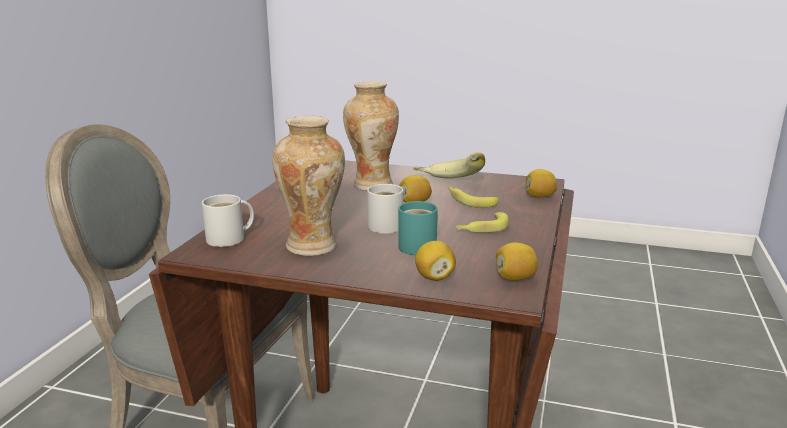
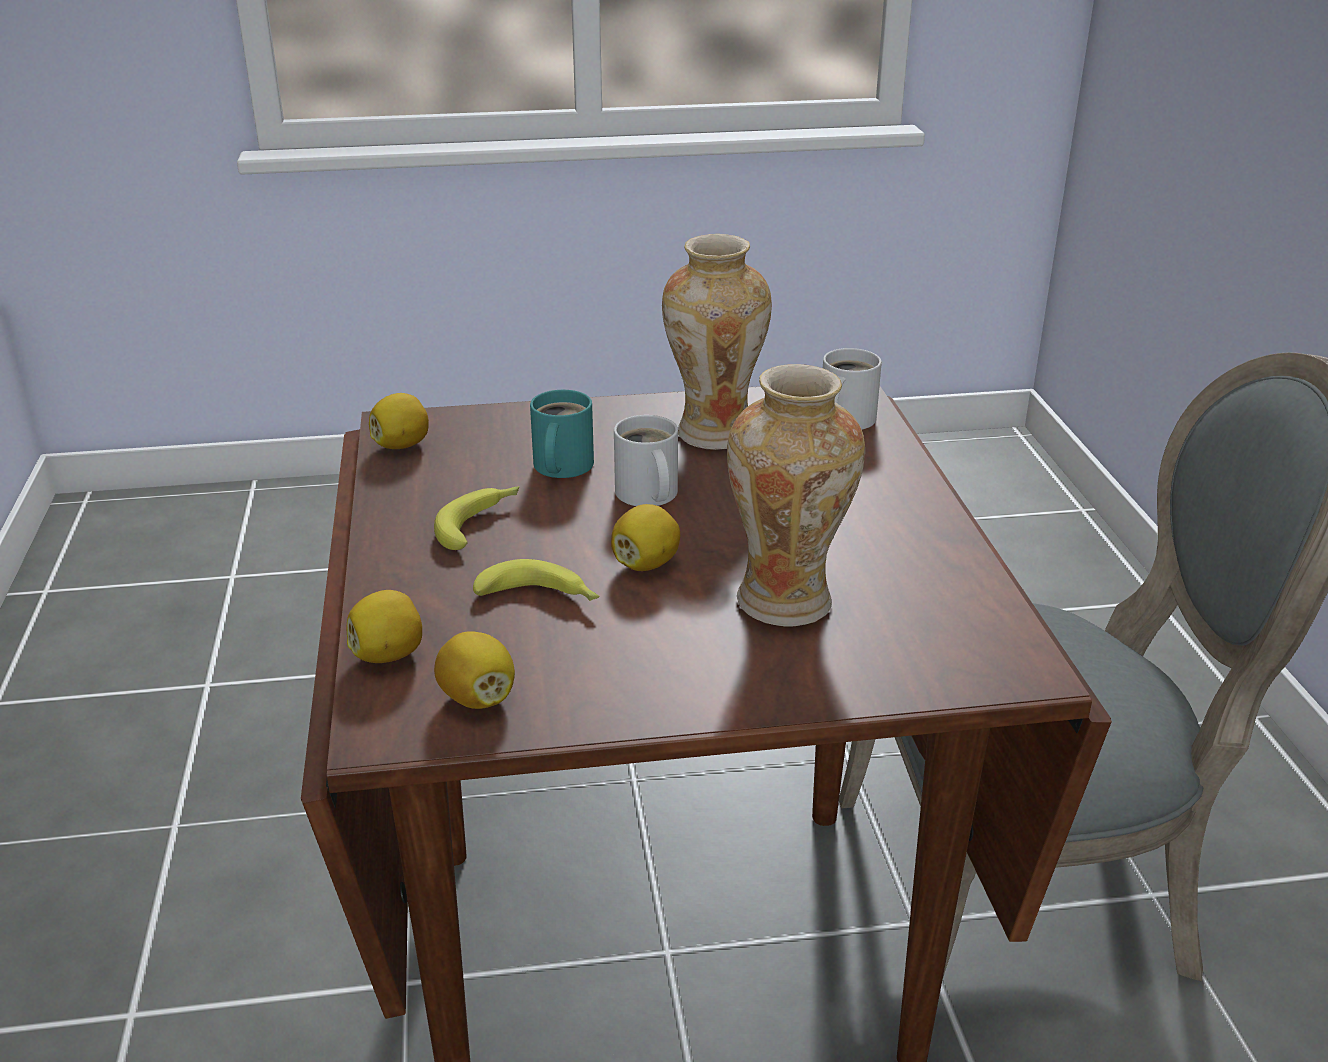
camera: 155 degrees right, 10 degrees up
banana [413,152,485,178] -> none
lemon [415,241,456,281] -> lemon moved to [434,631,515,709]

